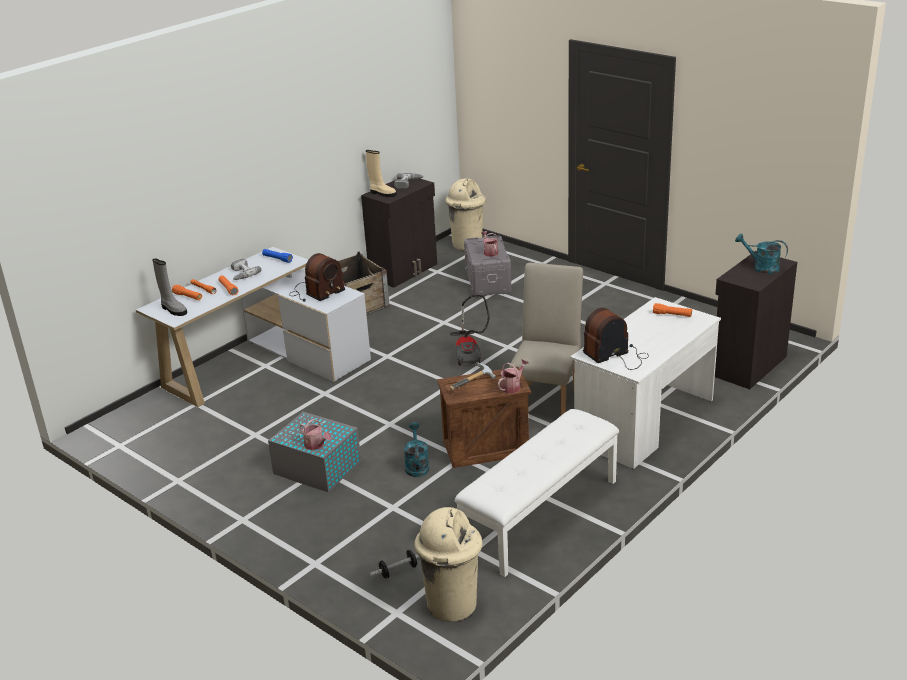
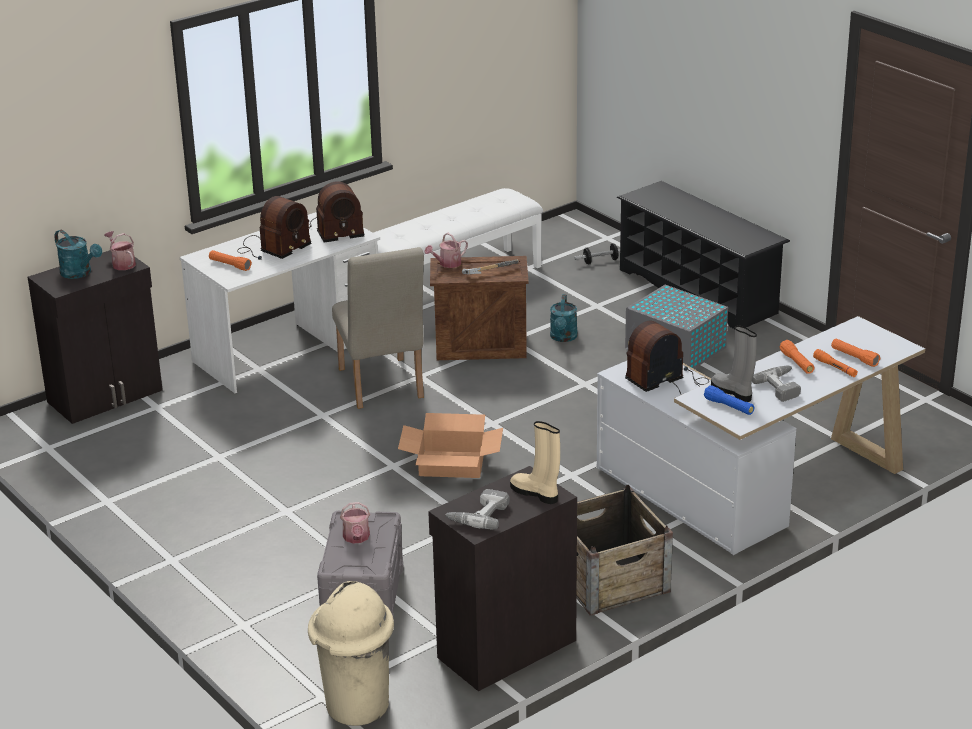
camera: 170 degrees left, 0 degrees up
grey boot [152,259,187,316] -> grey boot moved to [711,326,757,402]
watering can [300,419,332,450] -> watering can moved to [104,231,136,270]
beige trash can [414,507,483,622] -> none
vacuum cleaner [450,294,489,366] -> cardboard box [398,413,503,478]
beige chair [509,263,583,415] -> beige chair turned 45 degrees counterclockwise [332,247,424,409]
none -> radio [237,196,312,260]
none -> black shoe rack [617,181,790,329]

